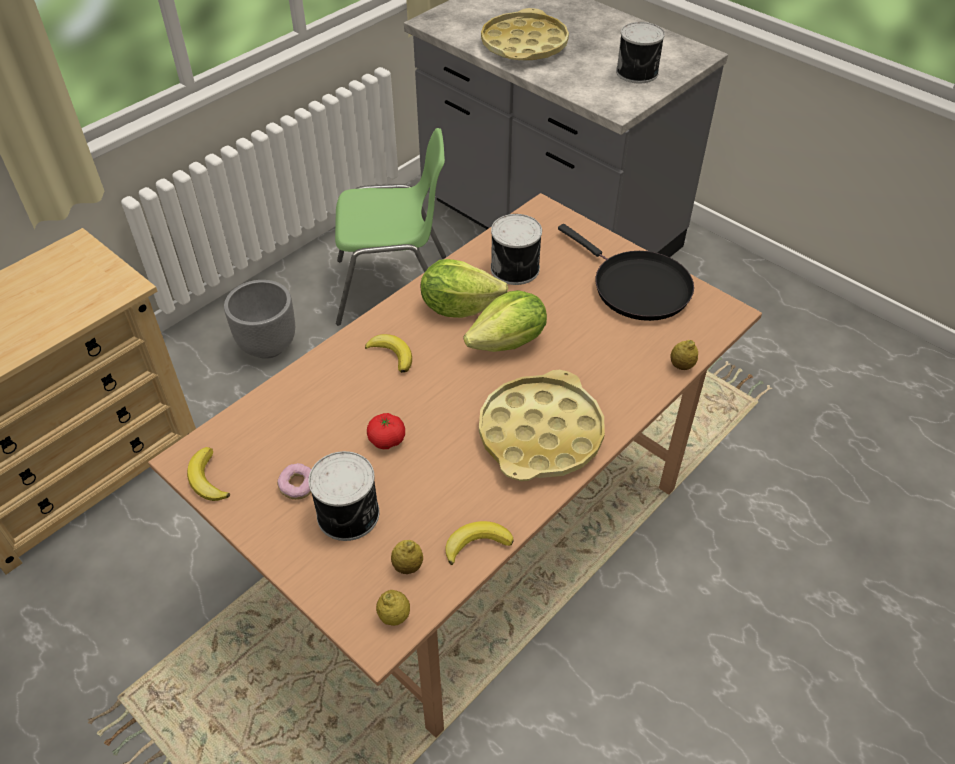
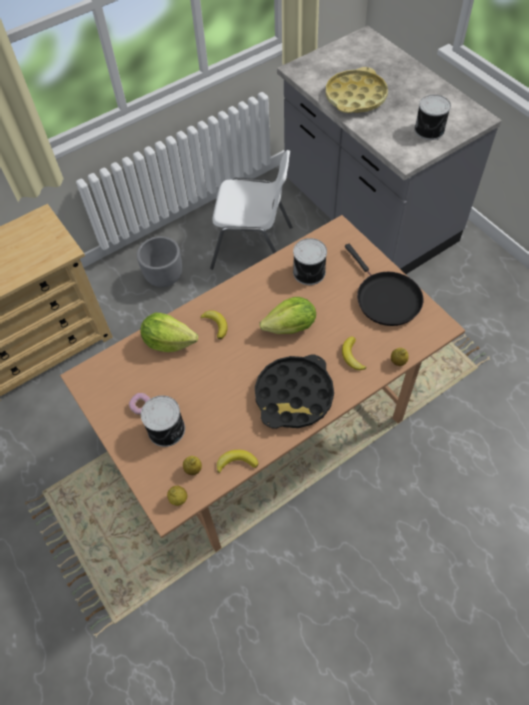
camera: 15 degrees right, 10 degrees up
banana [187,447,230,501] -> banana moved to [342,336,366,370]
green chair [335,128,446,326] -> white chair [210,150,292,270]
tomato [367,413,405,449] -> none
lettuce [421,259,508,318] -> lettuce moved to [140,313,198,352]
yellow tray [479,370,605,481] -> black tray [255,354,334,429]

